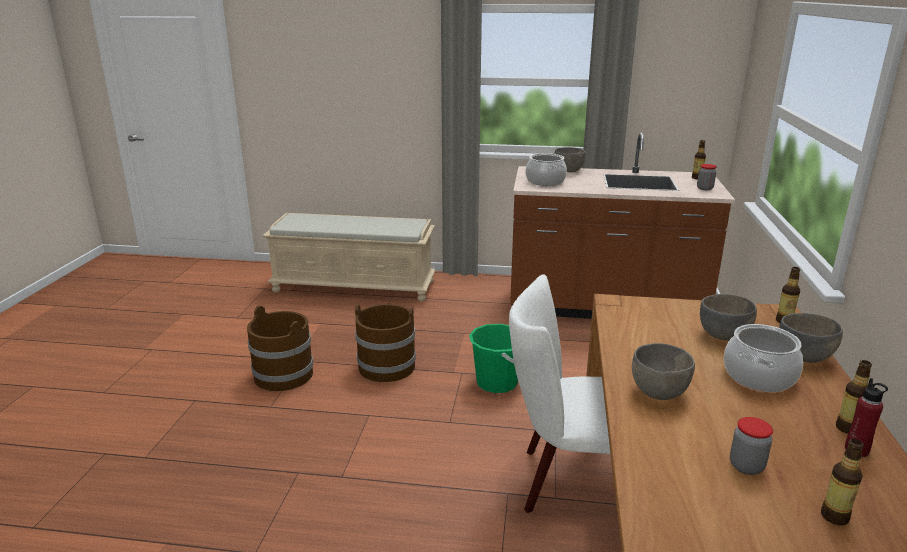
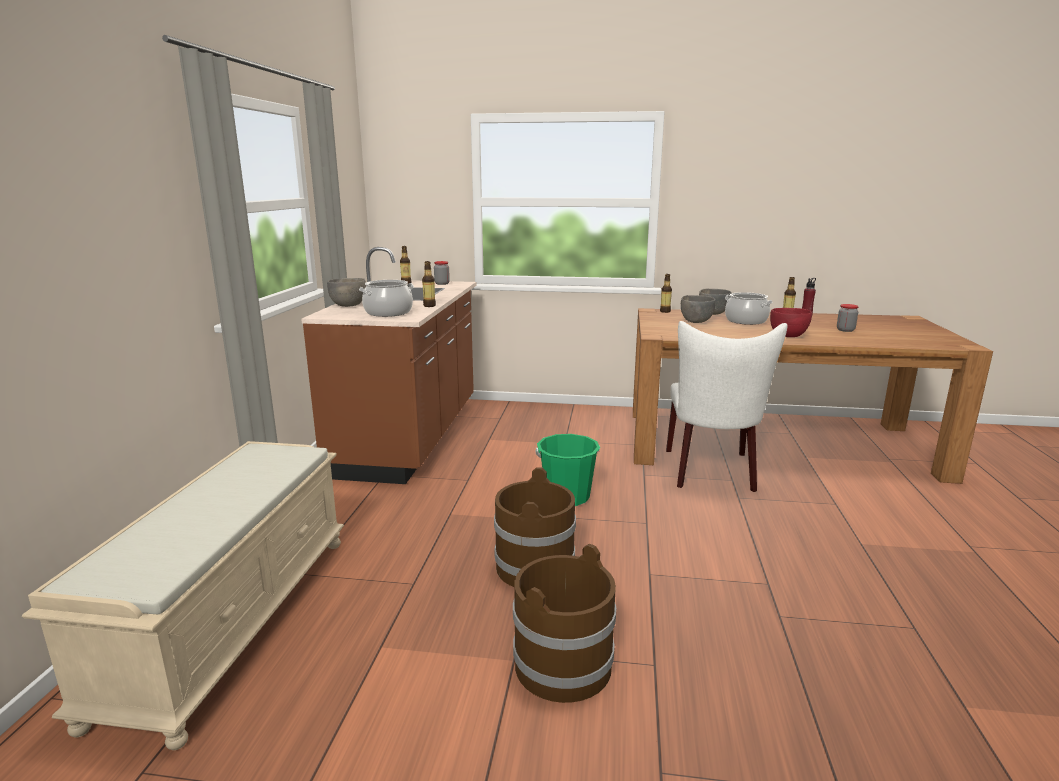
camera: 90 degrees left, 5 degrees down
grey bowl [632,343,695,400] -> red bowl [770,308,812,337]
bottle [821,439,864,525] -> bottle moved to [422,261,436,307]

